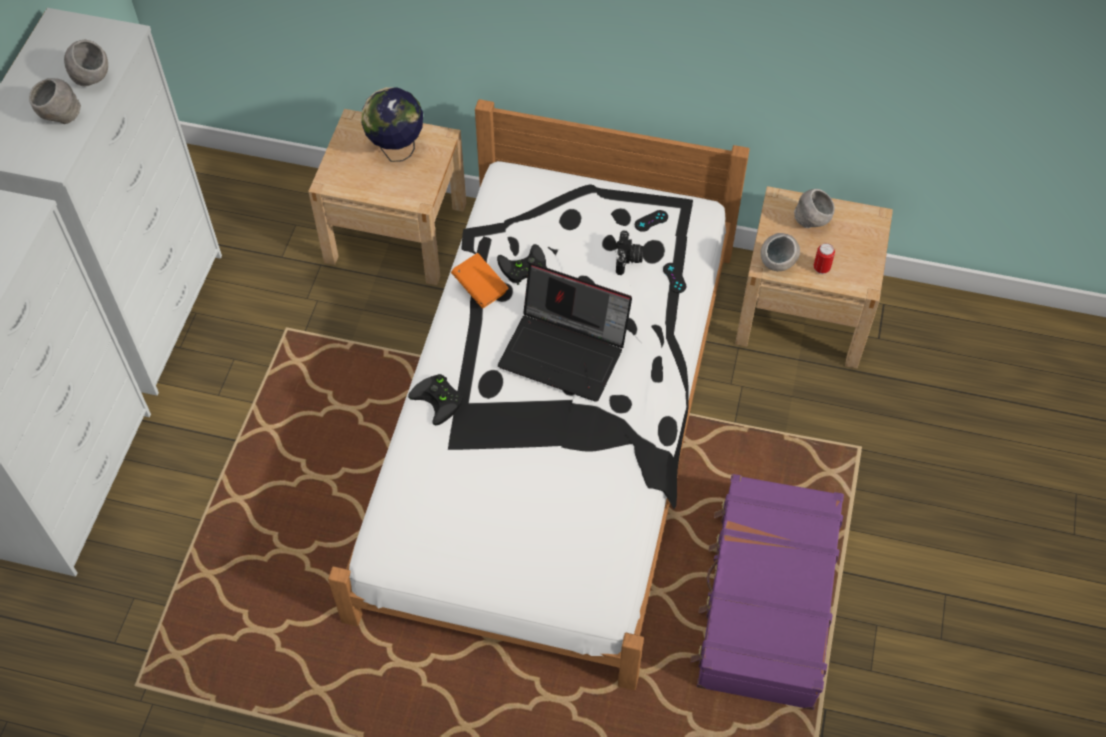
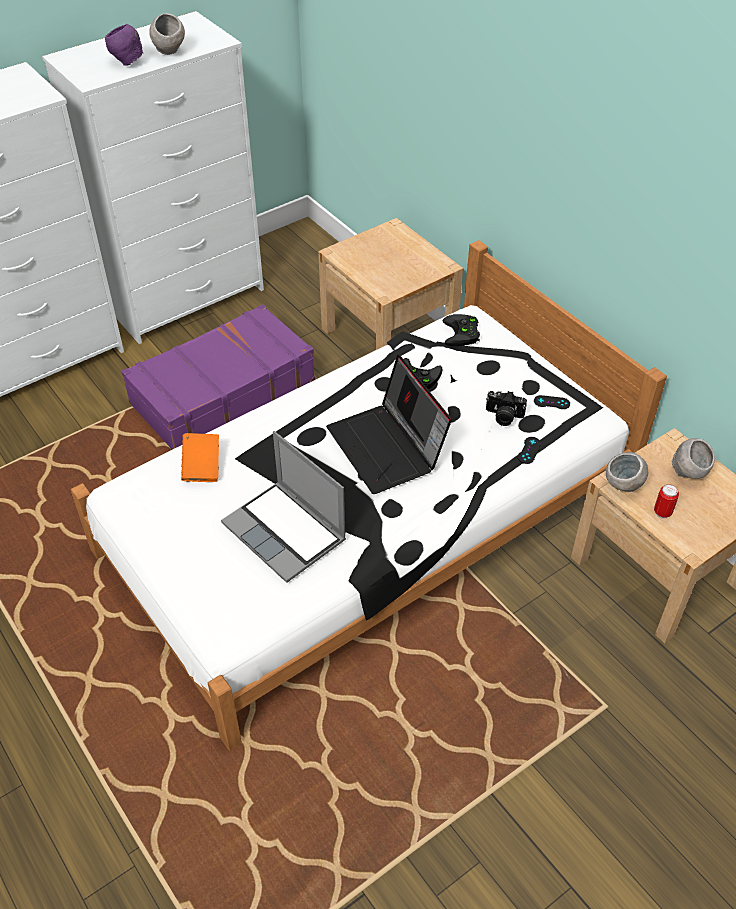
camera: 40 degrees right, 10 degrees down
grey bowl [29,78,81,124] -> purple bowl [105,24,143,66]
globe [362,87,423,162] -> none
black game controller [408,374,463,425] -> black game controller moved to [443,314,480,346]
orange book [451,253,509,309] -> orange book moved to [181,433,219,482]
camera [615,230,644,275] -> camera turned 60 degrees clockwise [486,391,527,426]
purple suitcase [691,474,844,710] -> purple suitcase moved to [122,304,315,450]
none -> laptop [221,431,346,583]

